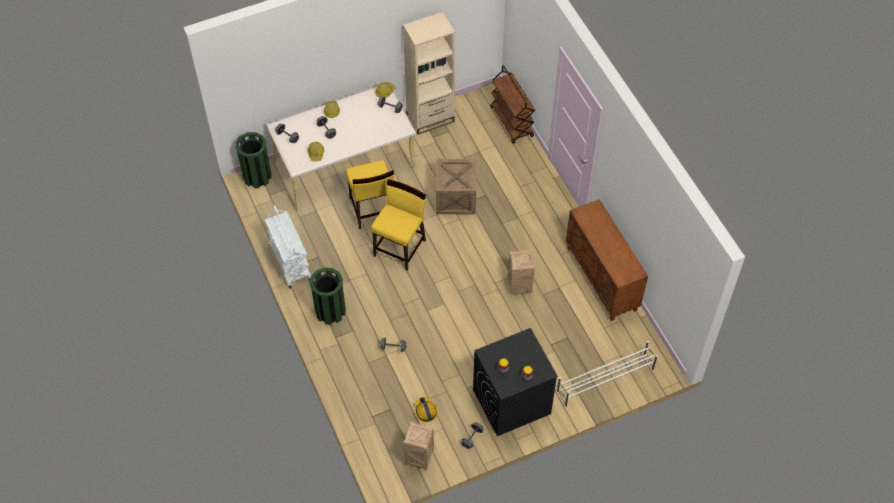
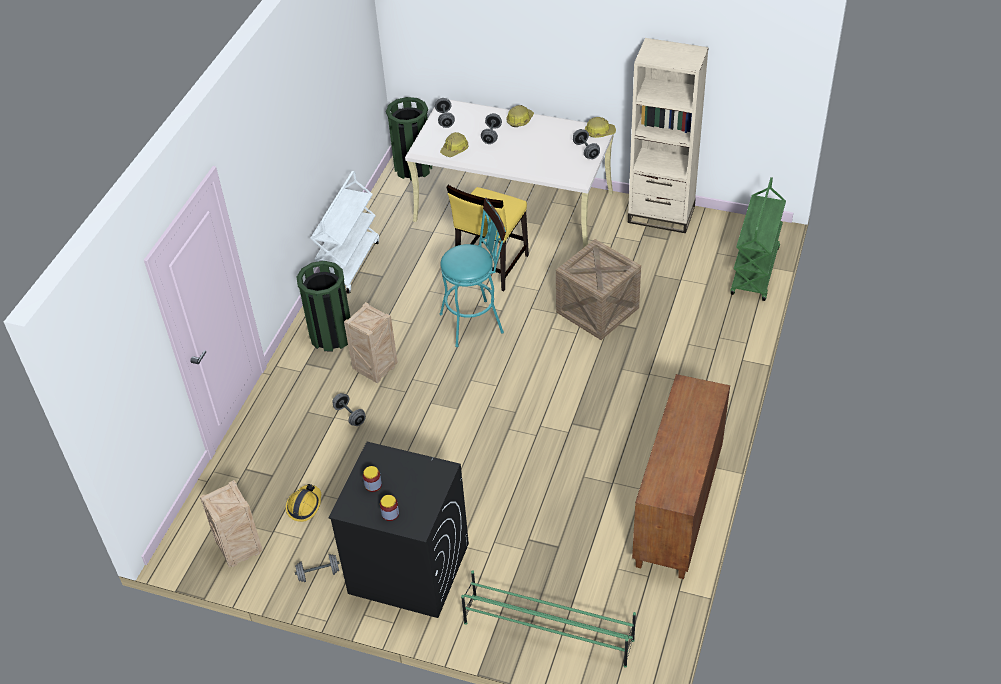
camera: 45 degrees right, 10 degrees down
yellow chair [371,179,426,271] -> turquoise stool [440,198,506,347]
brown cart [490,65,535,144] -> green cart [730,177,786,301]
crate [508,249,535,295] -> crate moved to [344,302,398,383]
white shoe rack [557,341,657,407] -> green shoe rack [461,570,636,668]

